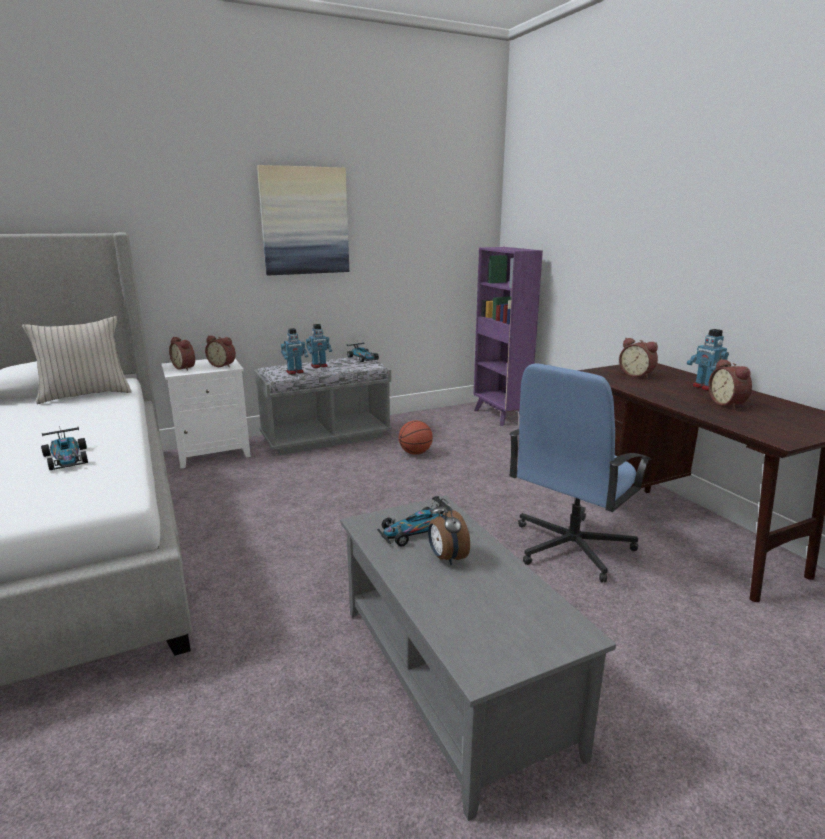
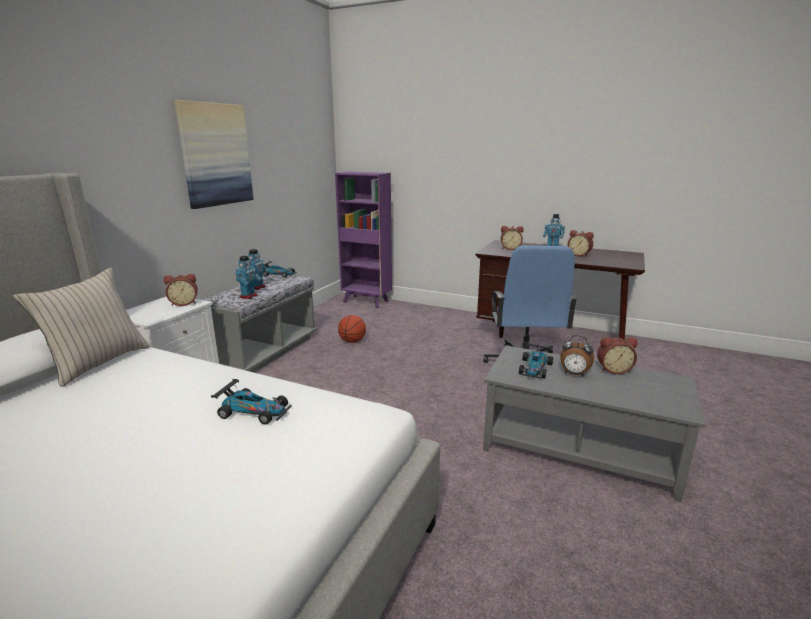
camera: 40 degrees left, 0 degrees up
alarm clock [169,337,195,371] -> alarm clock moved to [597,337,638,374]

